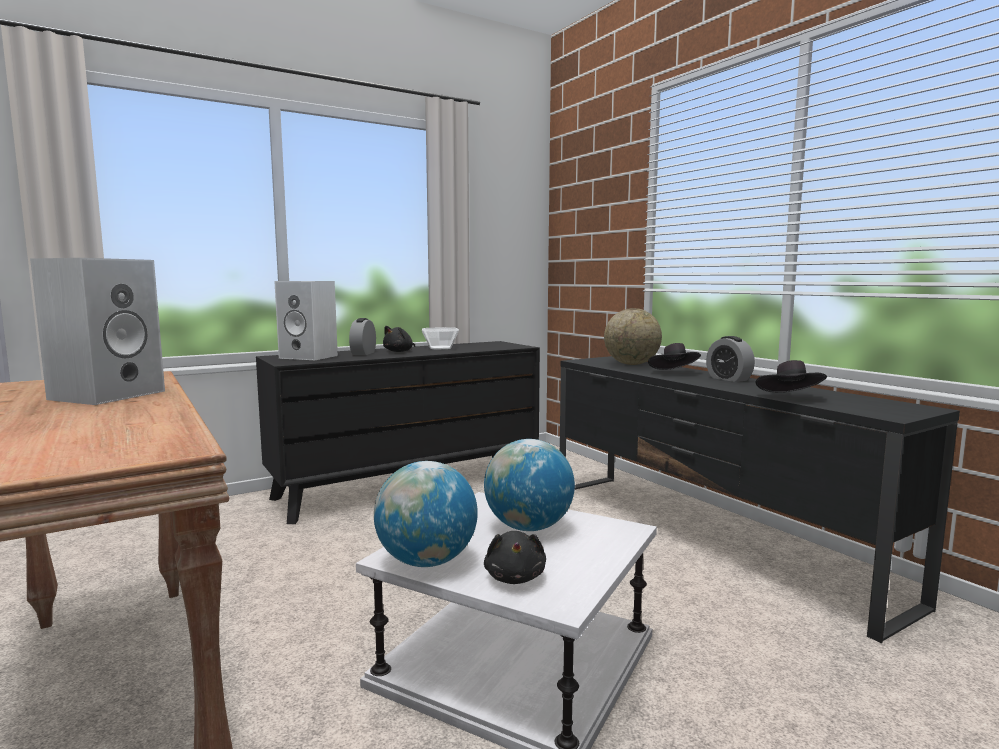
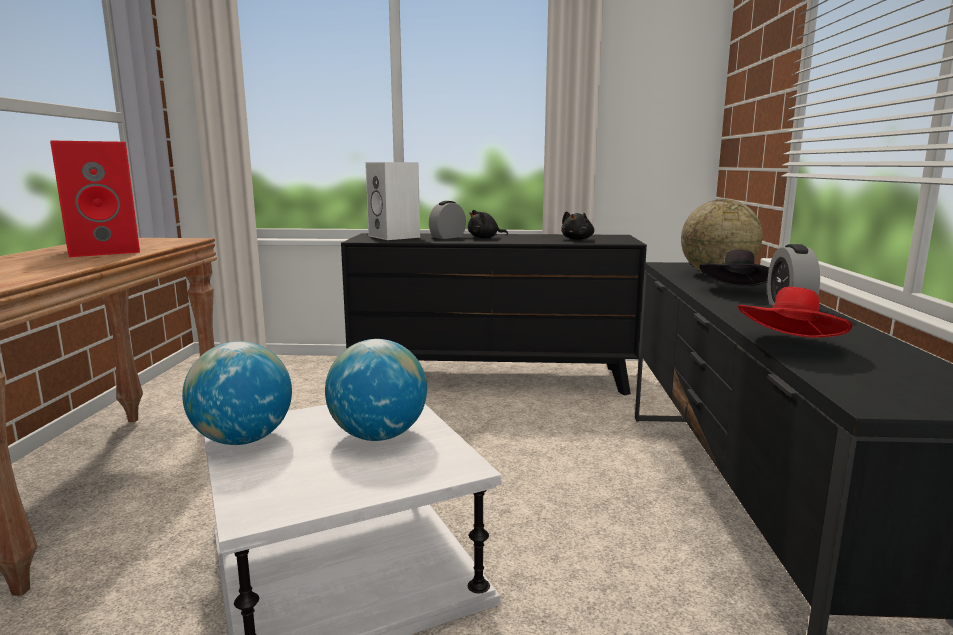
camera: 35 degrees right, 5 degrees up
white speaker [30,258,165,405] -> red speaker [50,141,140,257]
bowl [422,327,459,349] -> none
black plush toy [484,531,546,584] -> black plush toy moved to [561,211,594,240]
black hat [755,360,827,393] -> red hat [738,287,853,338]

